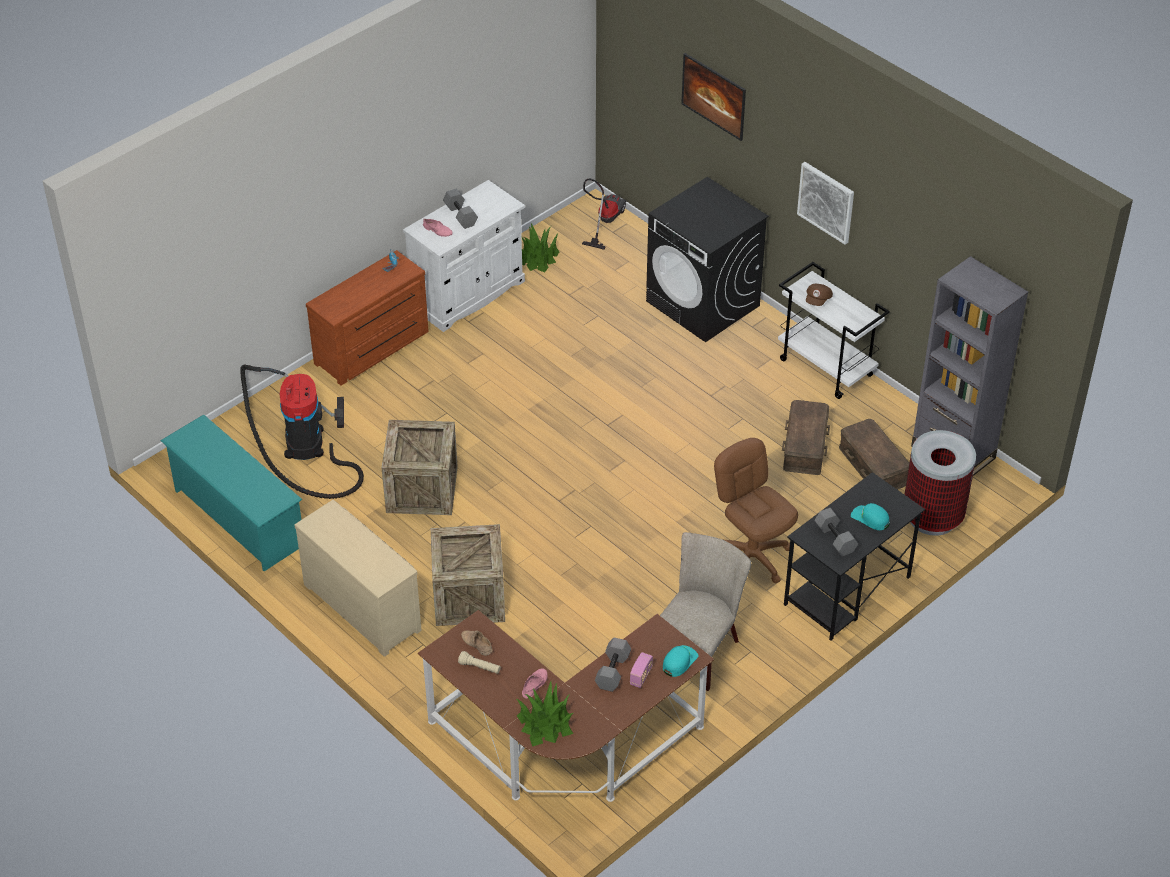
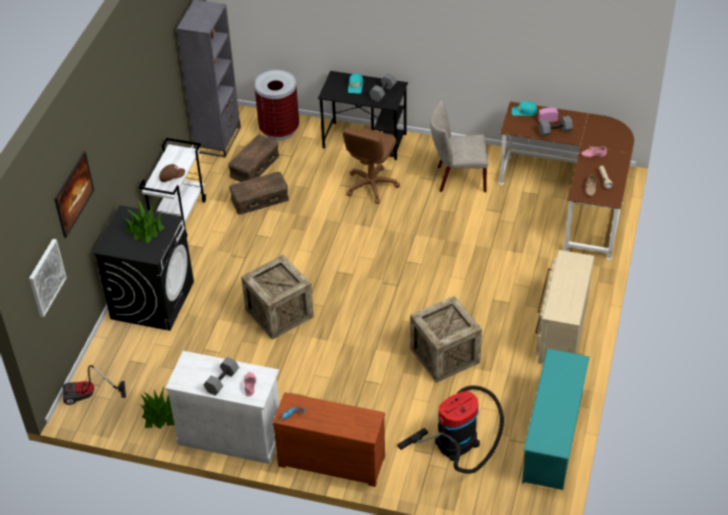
camera: 120 degrees left, 0 degrees up
crate [431,524,505,626] -> crate moved to [241,255,314,340]
potted plant [515,682,573,747] -> potted plant moved to [123,200,165,244]
picture [797,162,854,245] -> picture moved to [29,239,67,317]

